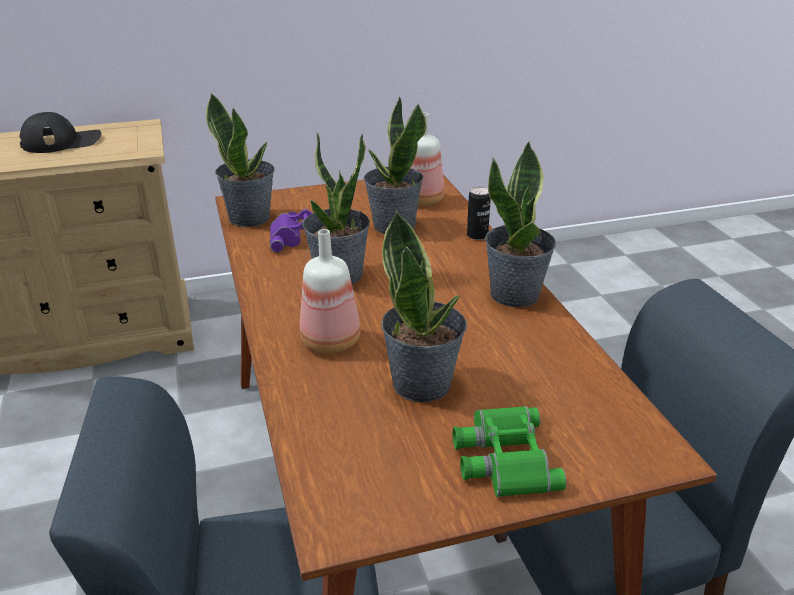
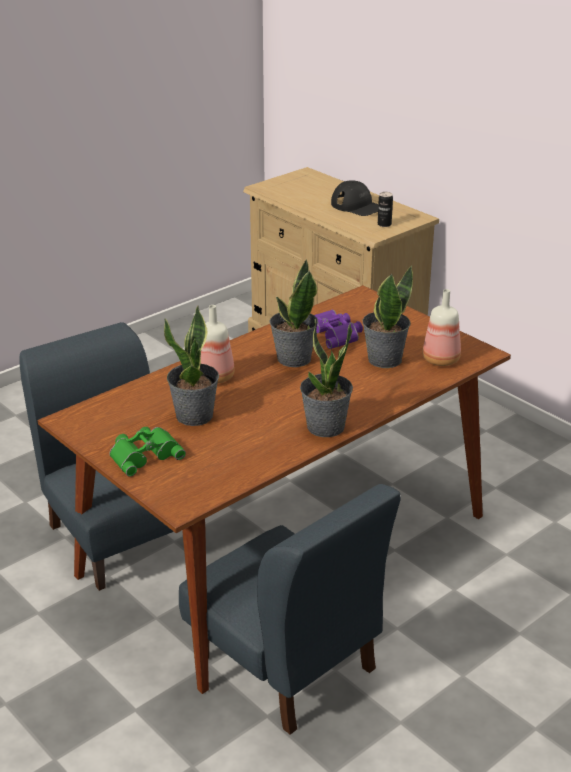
camera: 65 degrees right, 0 degrees up
potted plant [206,93,274,227] -> none
can [467,186,491,240] -> can moved to [378,192,393,227]

